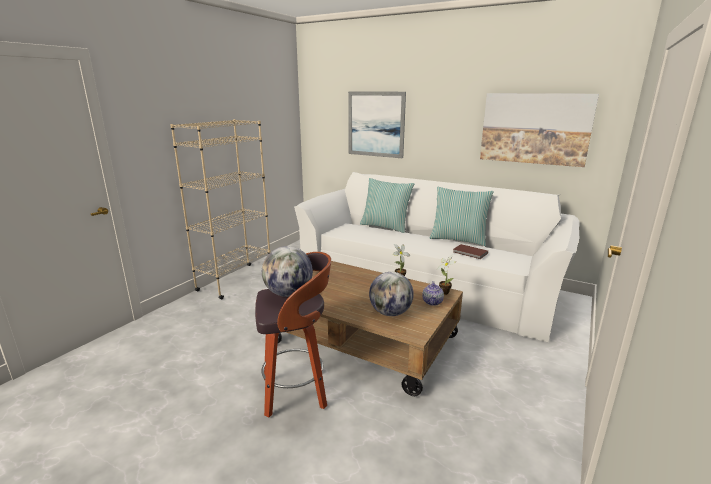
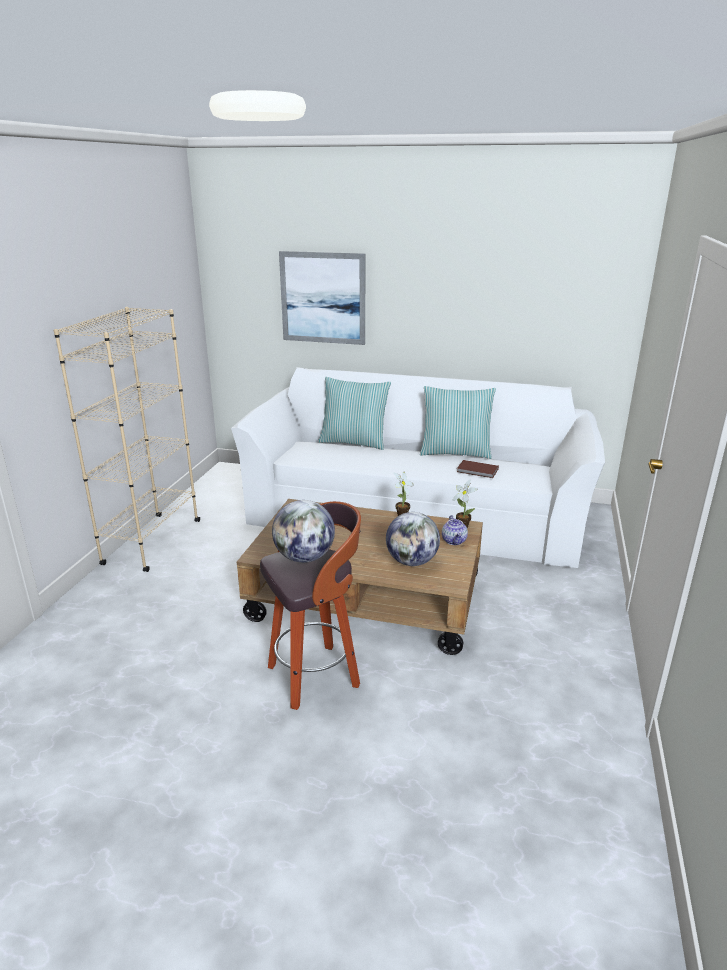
camera: 15 degrees left, 5 degrees up
picture [480,93,599,167] -> none

